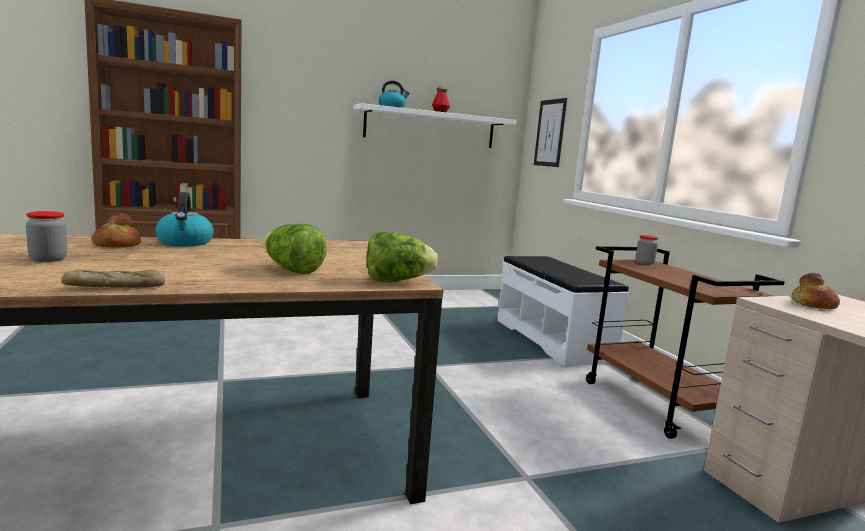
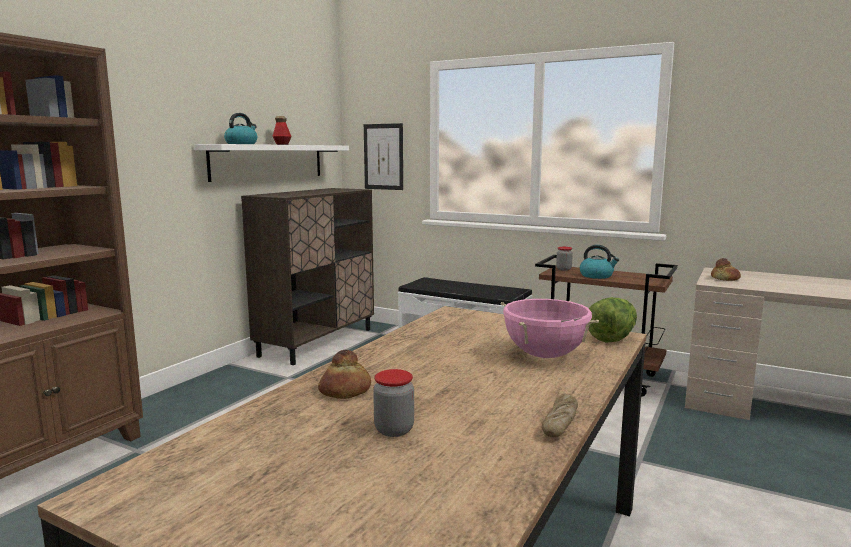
camera: 40 degrees left, 0 degrees up
kettle [155,192,214,246] -> kettle moved to [580,245,619,279]
lettuce [263,224,327,274] -> pink cooking pot [500,299,599,358]
none -> brown cabinet [241,188,374,365]

